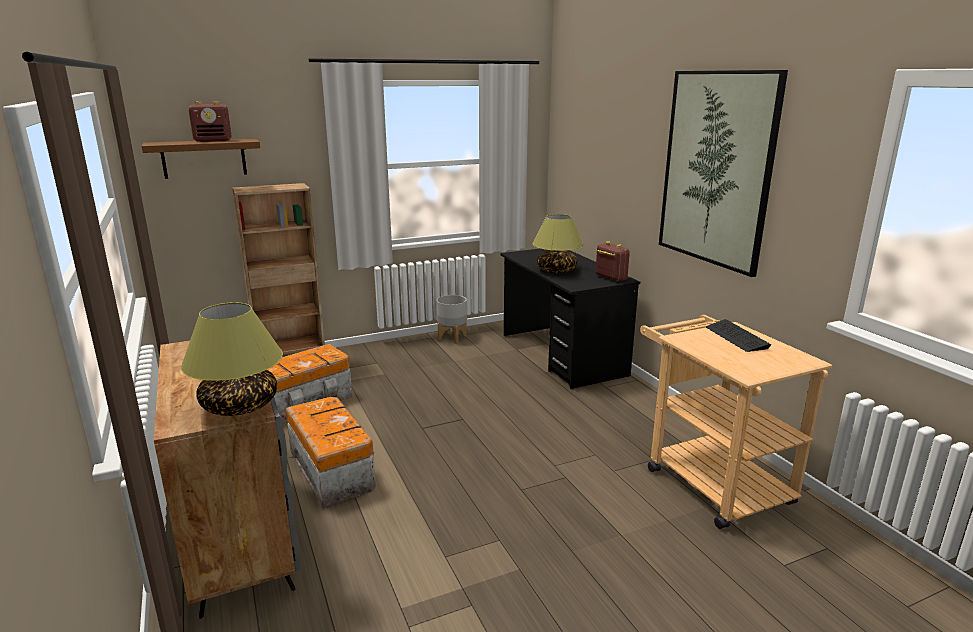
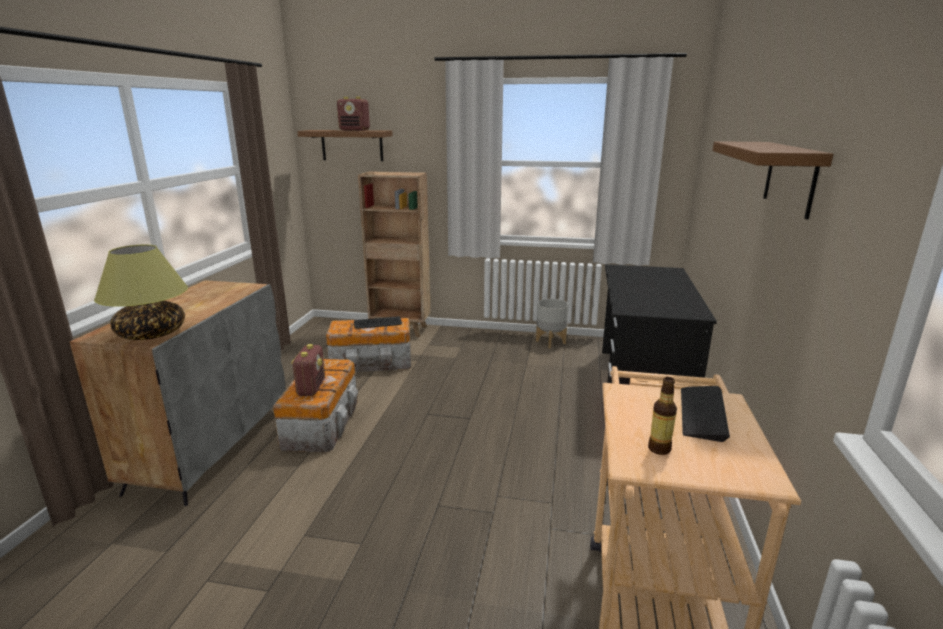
camera: 35 degrees right, 0 degrees up
table lamp [533,214,583,273] -> none
radio [596,241,630,282] -> radio moved to [291,344,325,396]
picture [659,70,788,277] -> brown shelf [713,141,833,219]
none -> keyboard [354,316,402,329]
none -> bottle [648,377,677,455]

